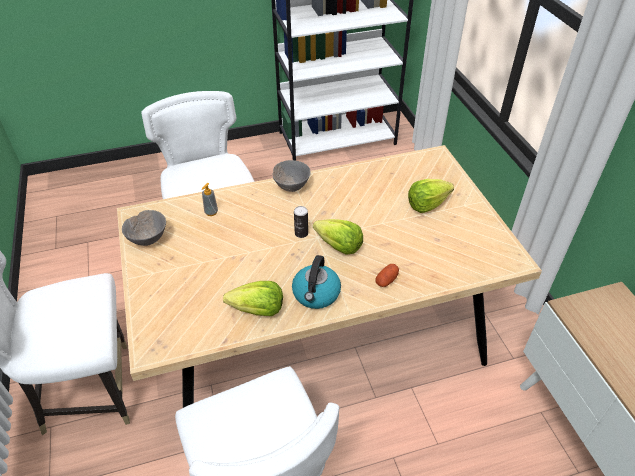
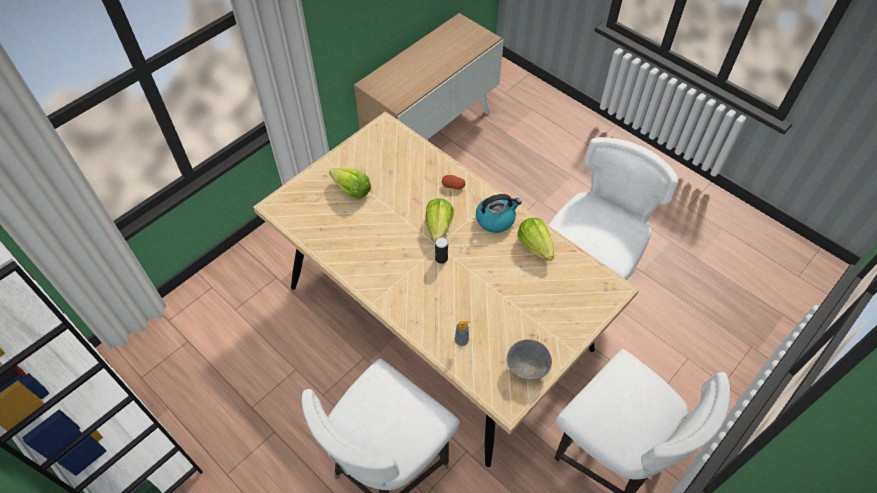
camera: 120 degrees left, 10 degrees up
grey bowl [273,160,311,192] -> none

